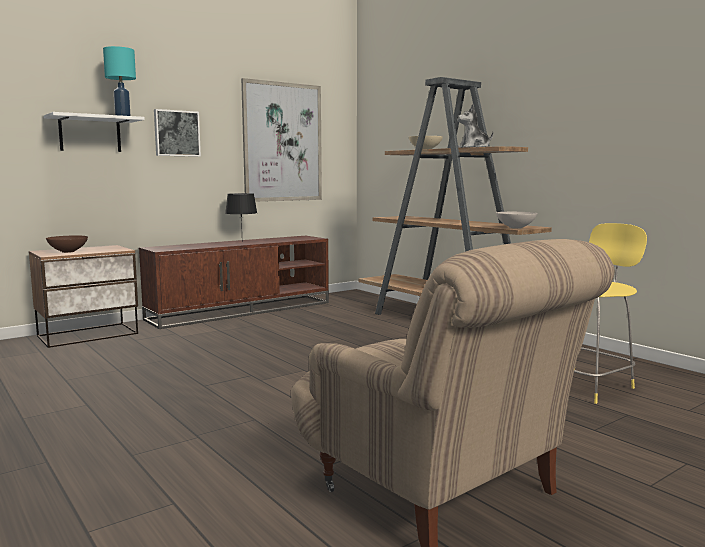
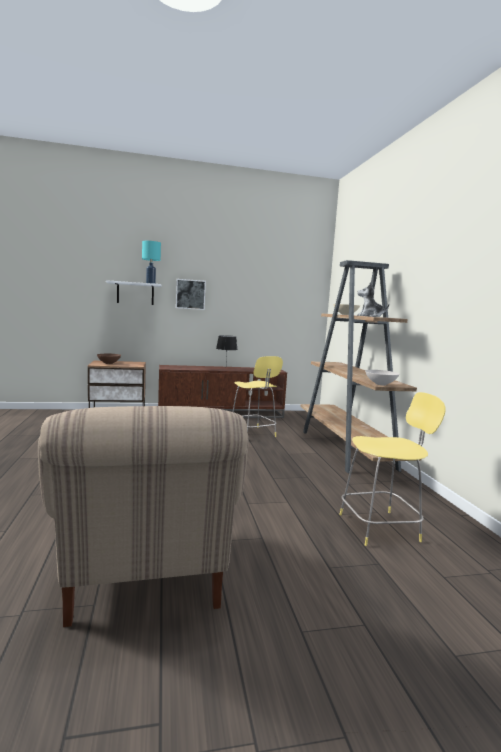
camera: 25 degrees right, 0 degrees up
picture [241,78,322,202] -> none
none -> yellow stool [233,356,283,437]

